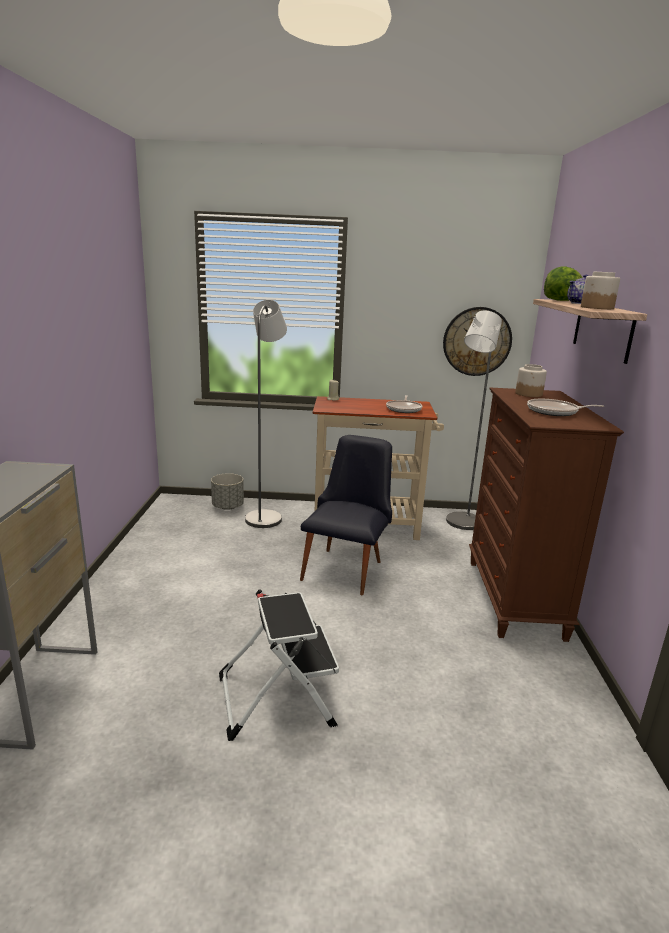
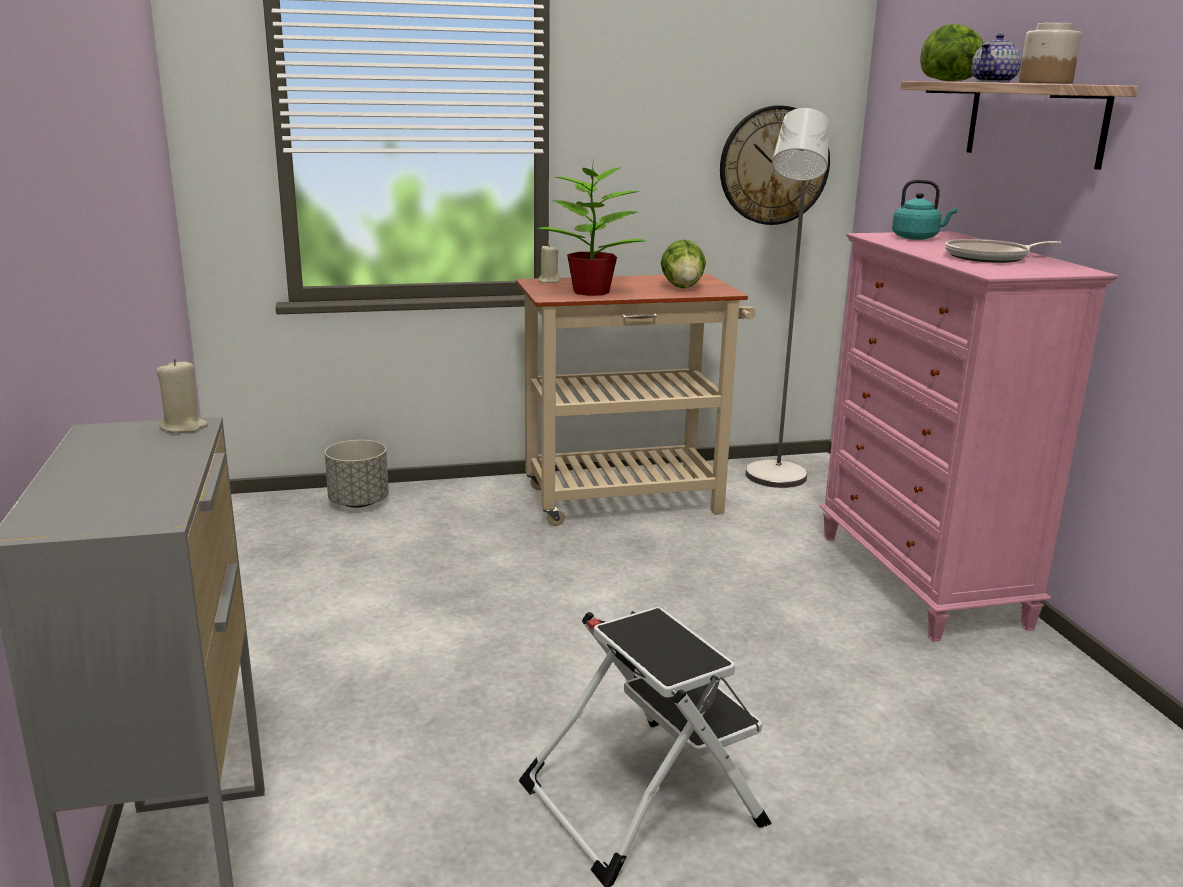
camera: 15 degrees left, 0 degrees up
grey floor lamp [245,300,287,528] -> none
black chair [300,435,392,595] -> none
frying pan [386,395,422,413] -> lettuce [661,239,706,288]
brown dresser [469,388,624,642] -> pink dresser [819,231,1118,642]
jar [515,364,547,397] -> turquoise kettle [892,180,957,240]
none -> beige candle [156,359,208,433]
none -> potted plant [537,158,645,296]

